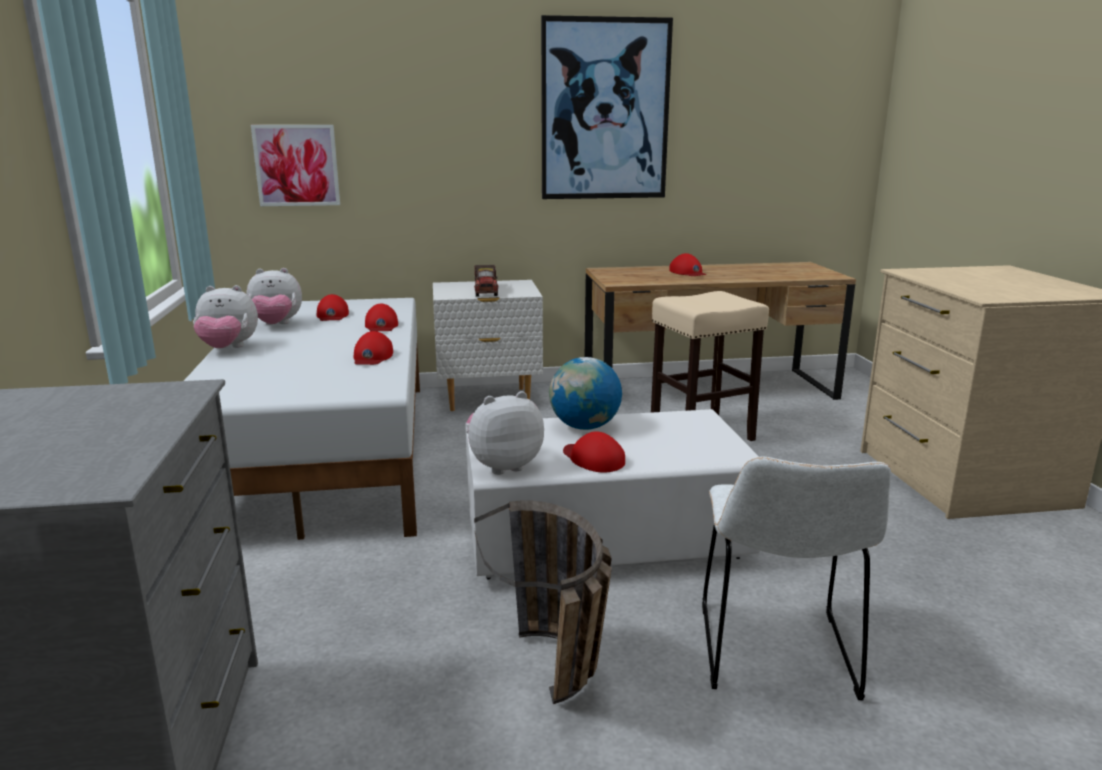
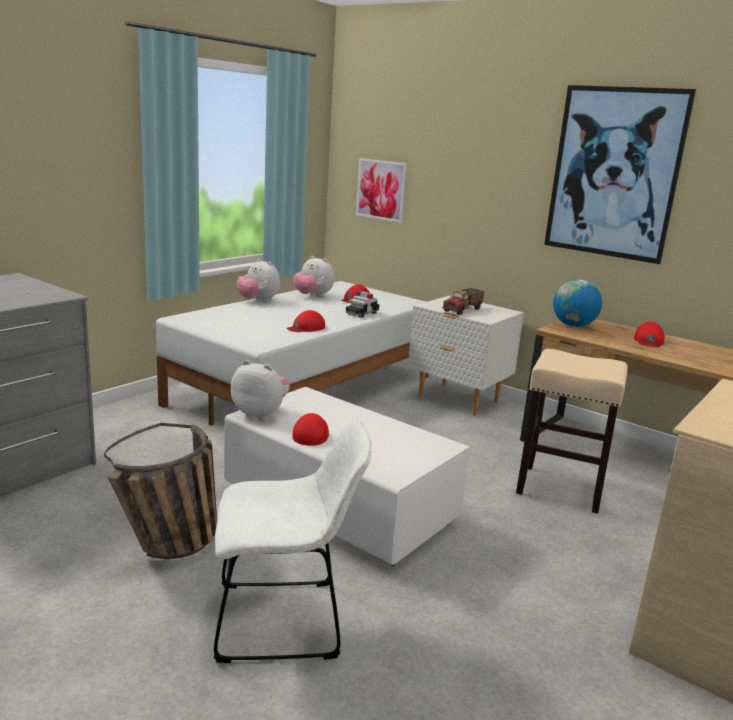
camera: 45 degrees right, 0 degrees up
red cap [365,304,398,332] -> toy car [346,291,379,318]
globe [549,357,622,430] -> globe moved to [553,280,602,327]
white chair [702,456,891,701] -> white chair turned 150 degrees counterclockwise [214,419,371,663]

